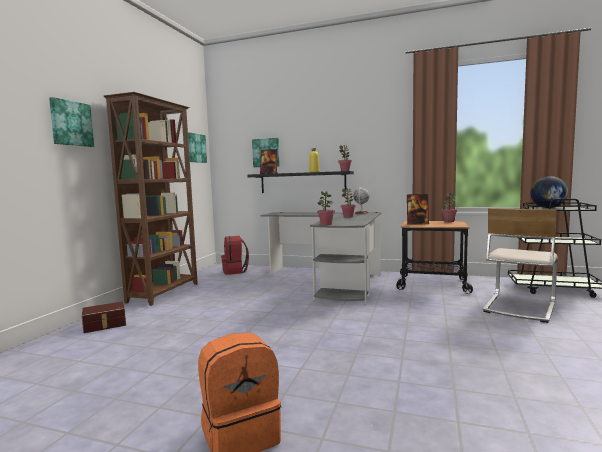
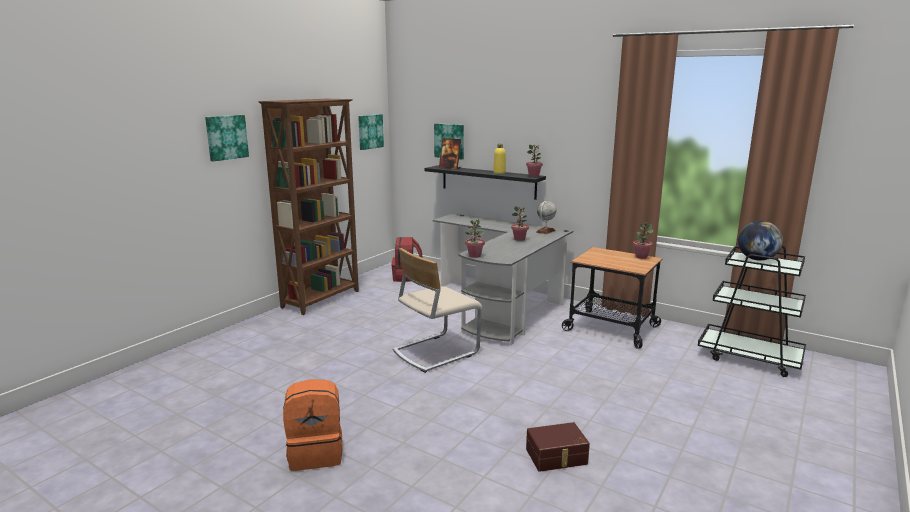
camera: 15 degrees right, 10 degrees up
brown storage box [82,301,126,333] -> brown storage box moved to [526,422,590,472]
picture frame [407,194,429,224] -> none
beige chair [483,208,558,323] -> beige chair moved to [393,248,482,373]

